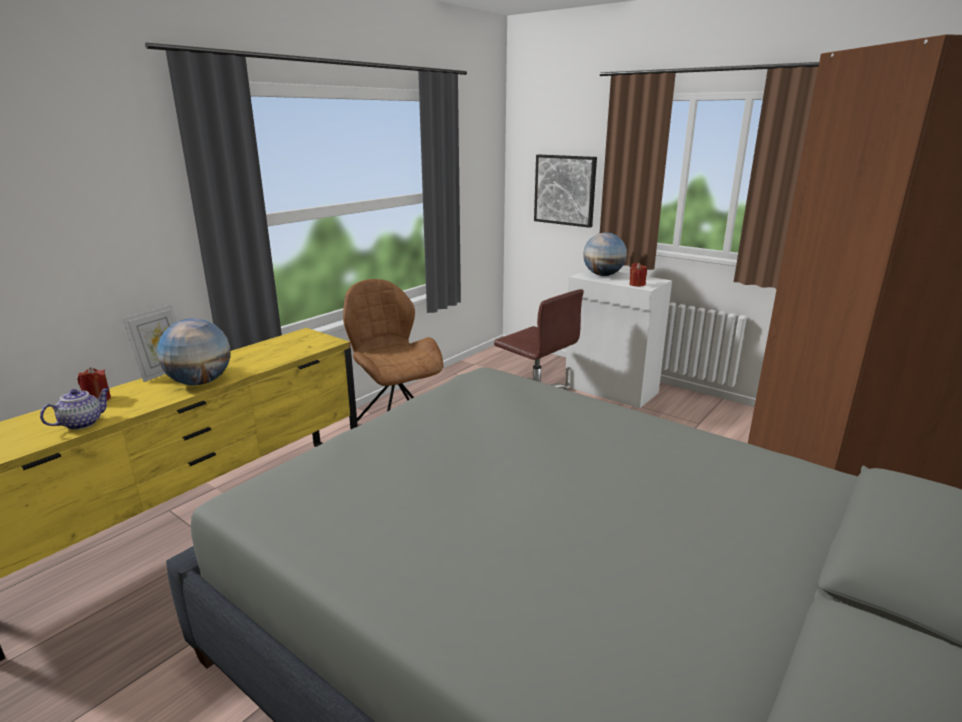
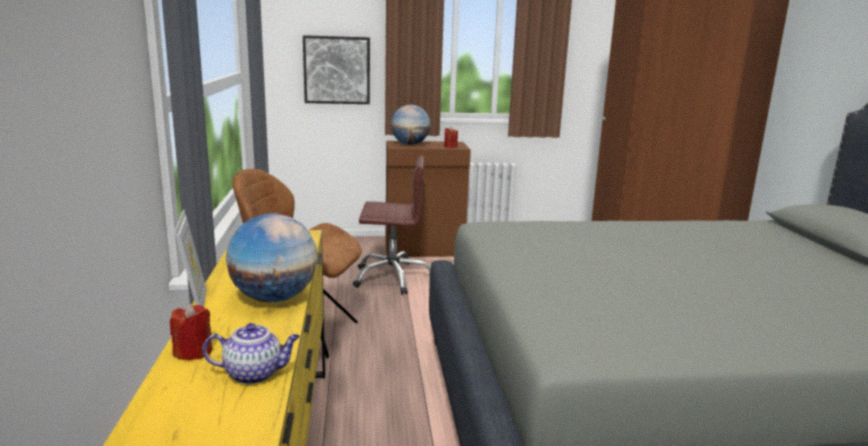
camera: 45 degrees left, 5 degrees down
teapot [40,388,110,430] -> teapot turned 90 degrees clockwise [203,323,300,384]
white cabinet [565,269,672,408] -> brown cabinet [385,141,471,257]

